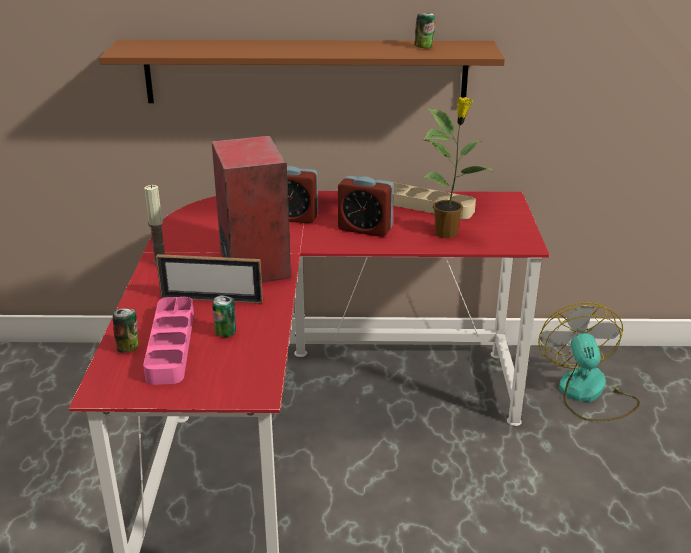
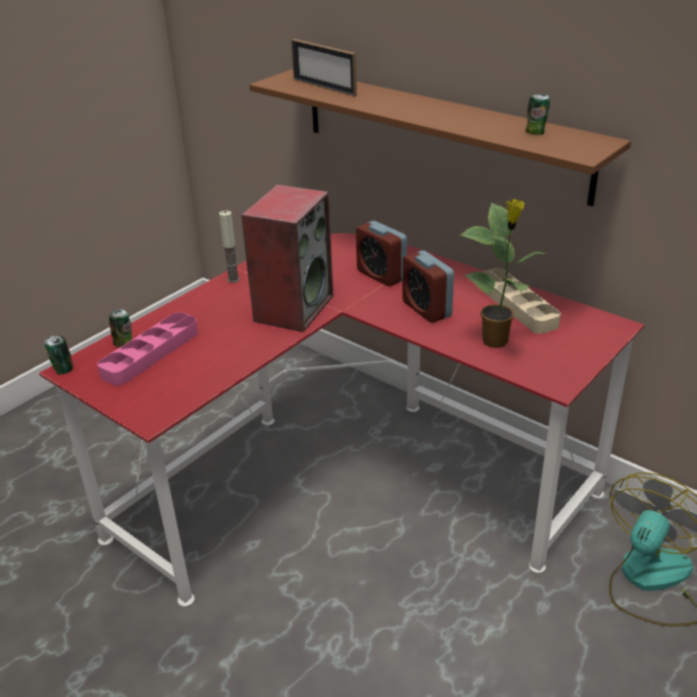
camera: 40 degrees right, 5 degrees up
picture frame [156,254,263,304] -> picture frame moved to [291,39,357,97]
can [213,295,236,338] -> can moved to [44,335,73,375]

